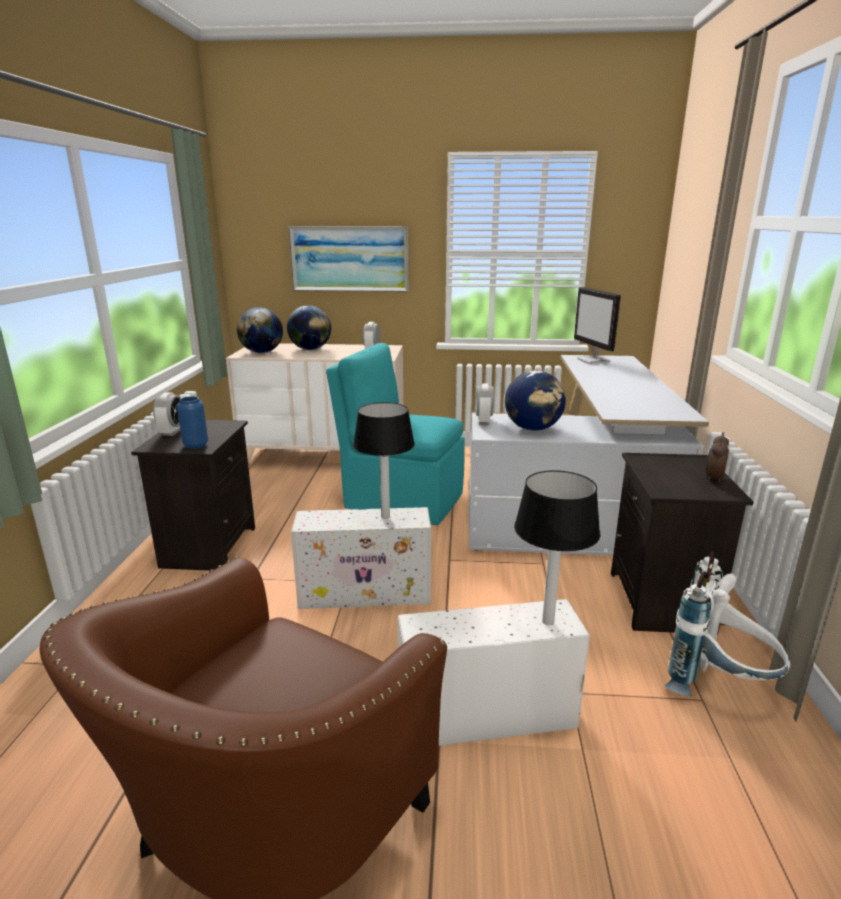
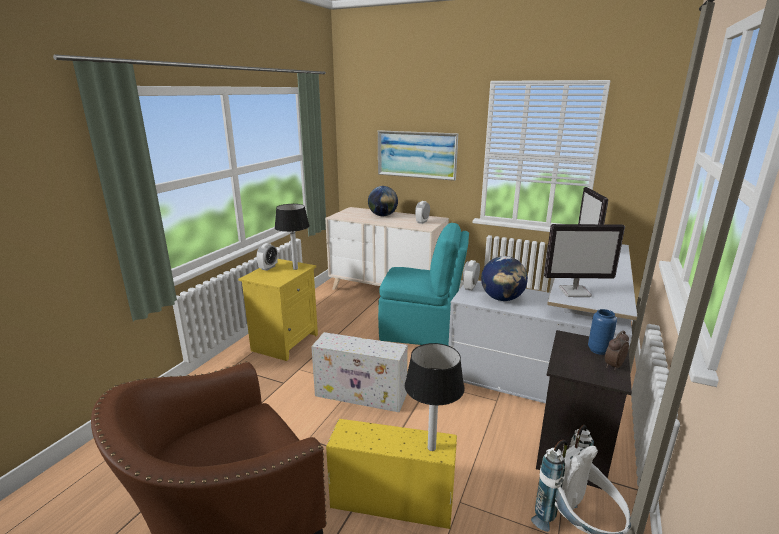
camera: 20 degrees right, 0 degrees up
black nightstand [131,420,255,571] -> yellow nightstand [238,259,318,361]
blue vase [177,396,208,449] -> blue vase moved to [588,309,617,355]
globe [237,307,283,353] -> none
turquoise chair [326,343,465,525] -> turquoise chair turned 150 degrees clockwise [378,223,469,345]
table lamp [353,402,415,519] -> table lamp moved to [275,204,310,270]
white storage box [398,599,590,746] -> yellow storage box [326,419,457,529]
none -> monitor [544,224,625,297]

